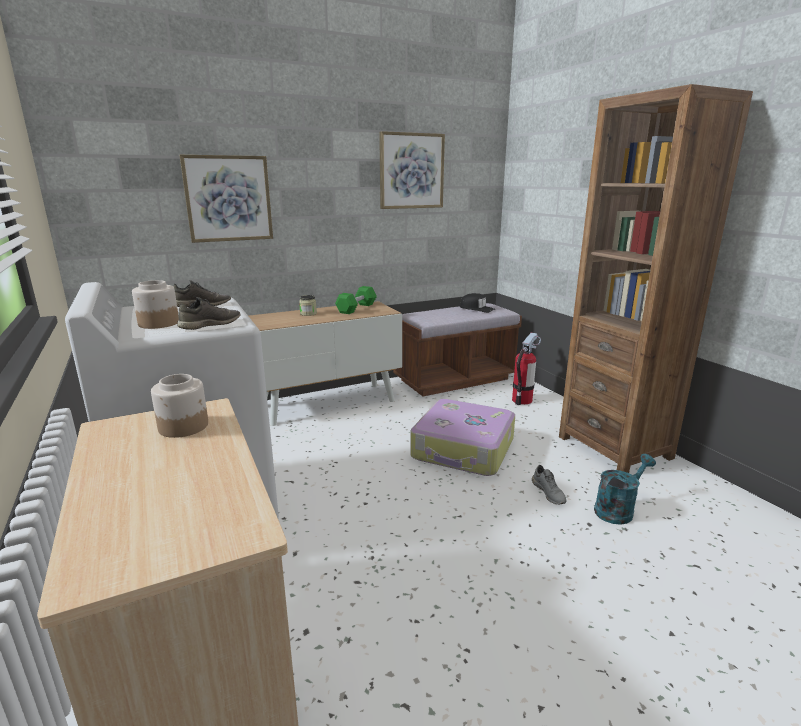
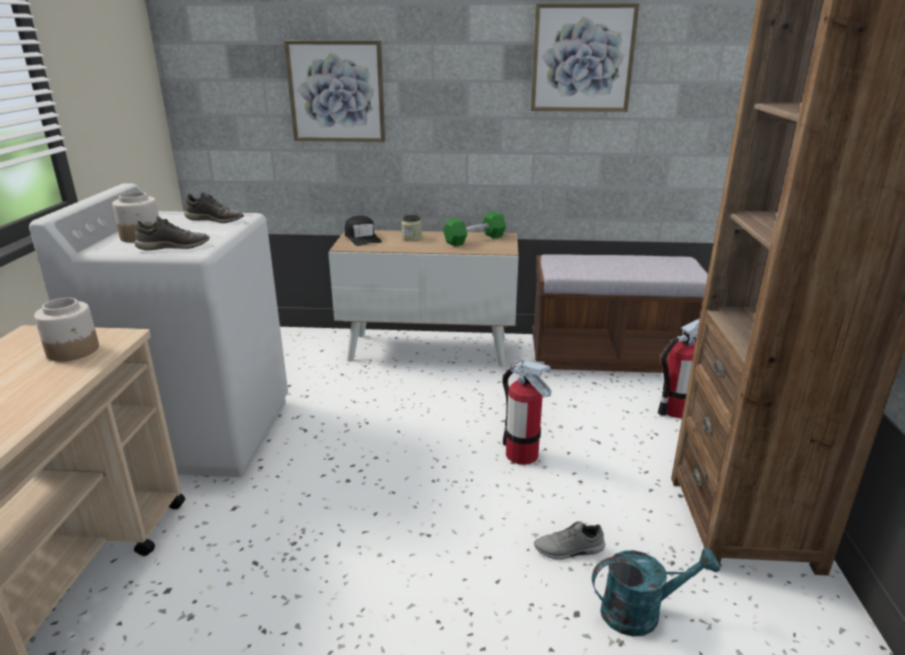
camera: 30 degrees right, 5 degrees up
suitcase [410,399,515,476] -> fire extinguisher [502,360,552,465]
black cap [460,293,495,313] -> black cap moved to [345,216,382,246]
grey shoe [532,465,567,504] -> grey shoe turned 75 degrees clockwise [534,521,605,560]

